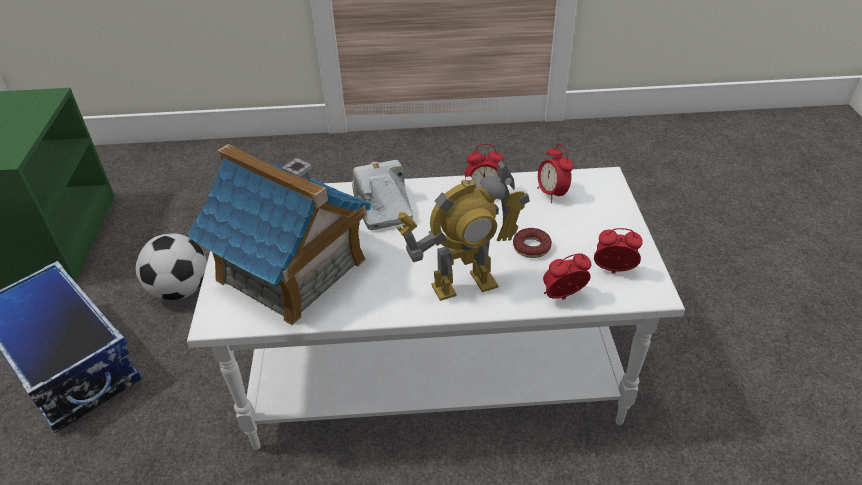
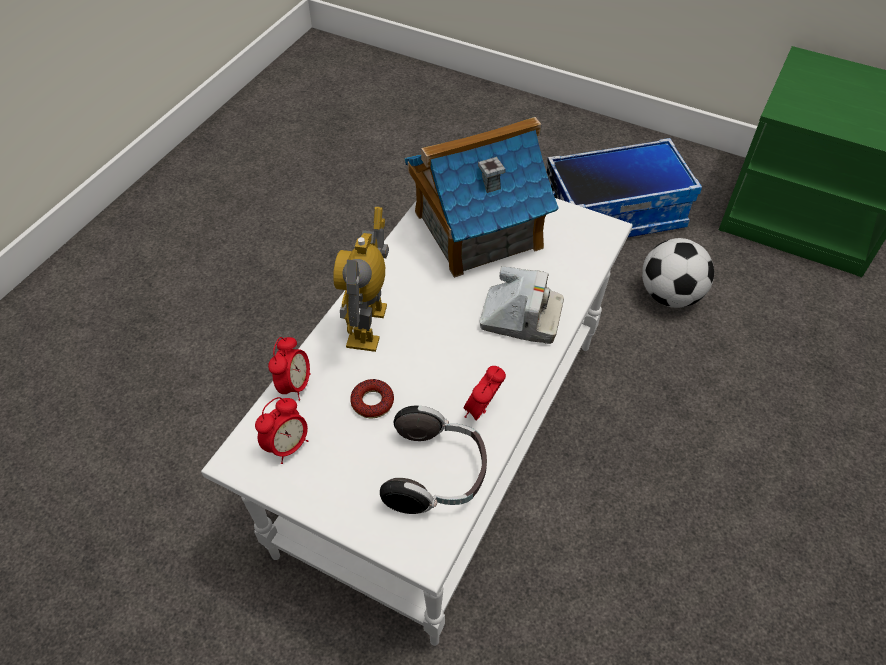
camera: 120 degrees right, 10 degrees up
alarm clock [537,144,574,203] -> headphones [380,405,487,514]

